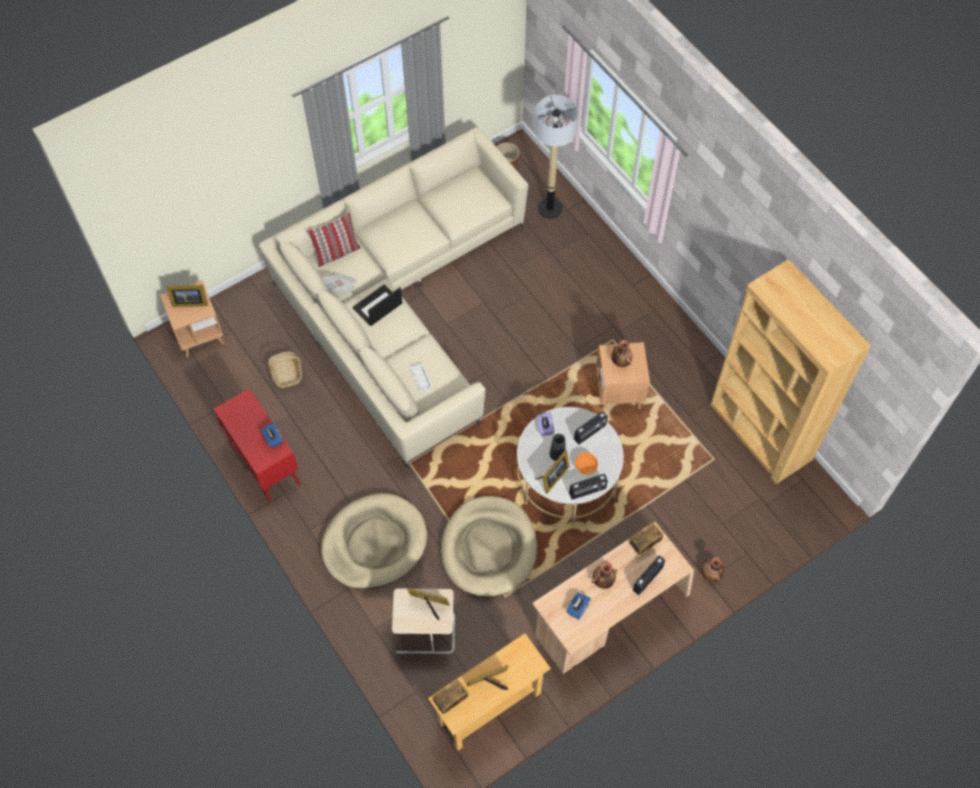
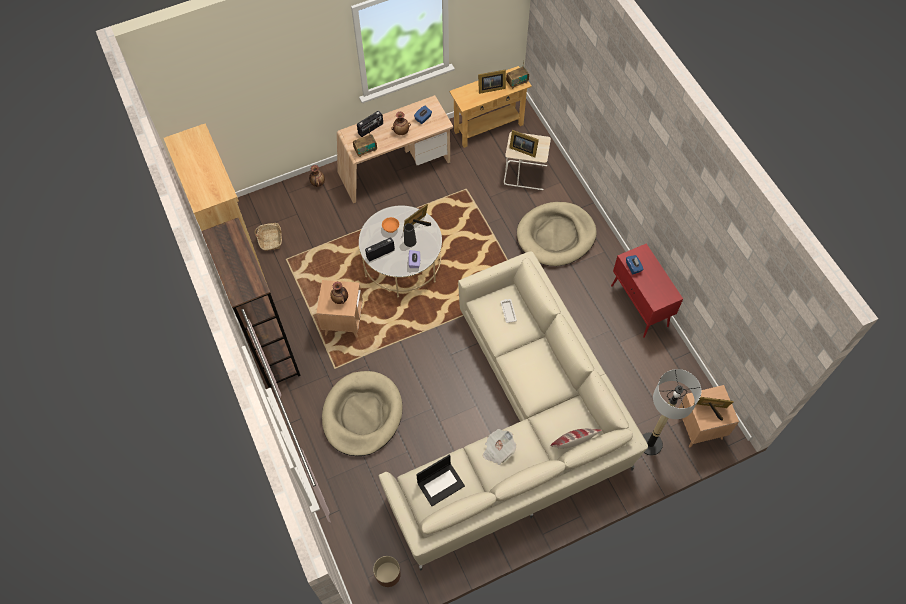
camera: 170 degrees left, 0 degrees up
basket [268,351,302,388] -> basket moved to [255,223,282,251]
newspaper [322,272,357,293] -> newspaper moved to [483,429,516,465]
laptop [352,285,402,326] -> laptop moved to [416,454,465,506]
beige dog bed [441,496,537,597] -> beige dog bed moved to [322,371,403,456]
floor lamp [534,95,578,219] -> floor lamp moved to [643,369,701,456]
radio [569,474,608,500] -> none
none -> brown bookcase [201,218,301,388]

